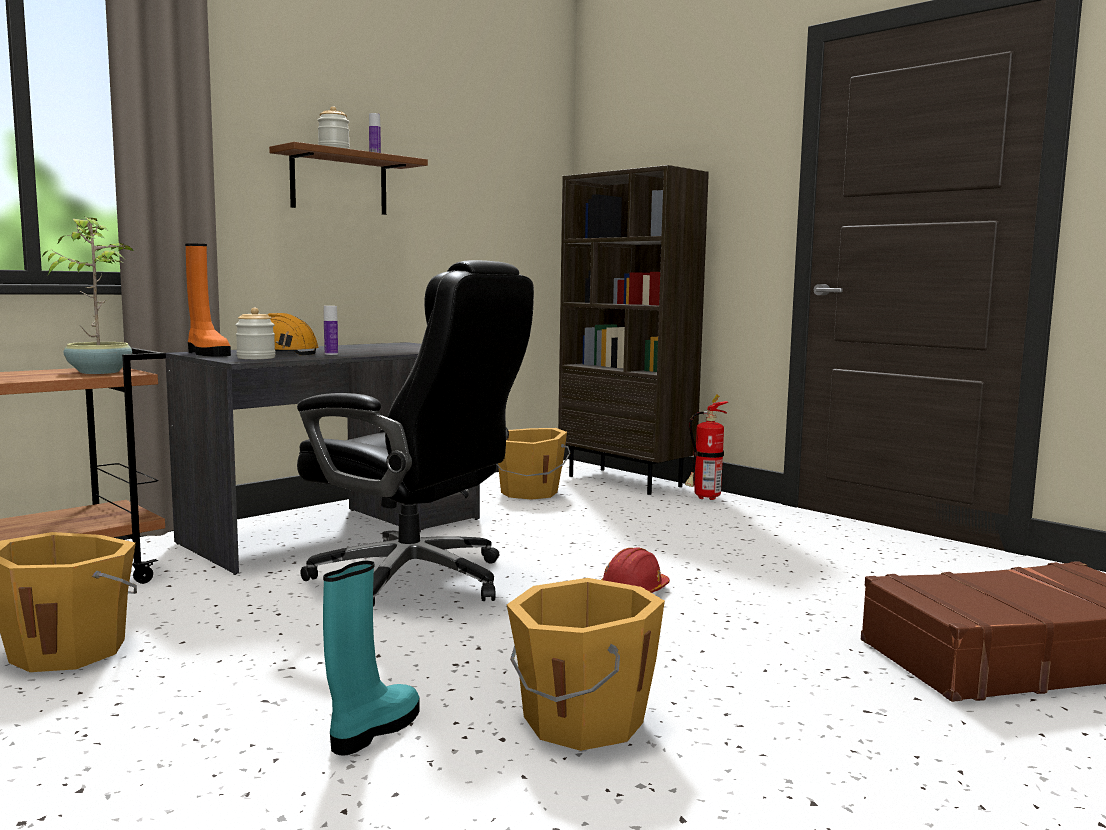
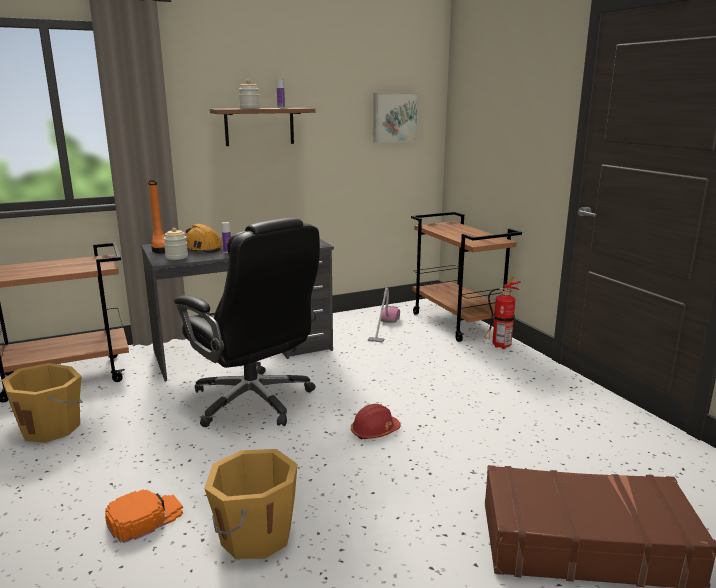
camera: 20 degrees right, 10 degrees up
potted plant [41,216,133,374] -> none
turquoise boot [323,561,420,756] -> orange cap [105,489,183,543]
orange bucket [496,428,571,500] -> vacuum cleaner [368,288,400,342]
brown bookcase [558,165,709,495] -> brown cart [411,212,522,342]
none -> picture [373,93,419,143]

